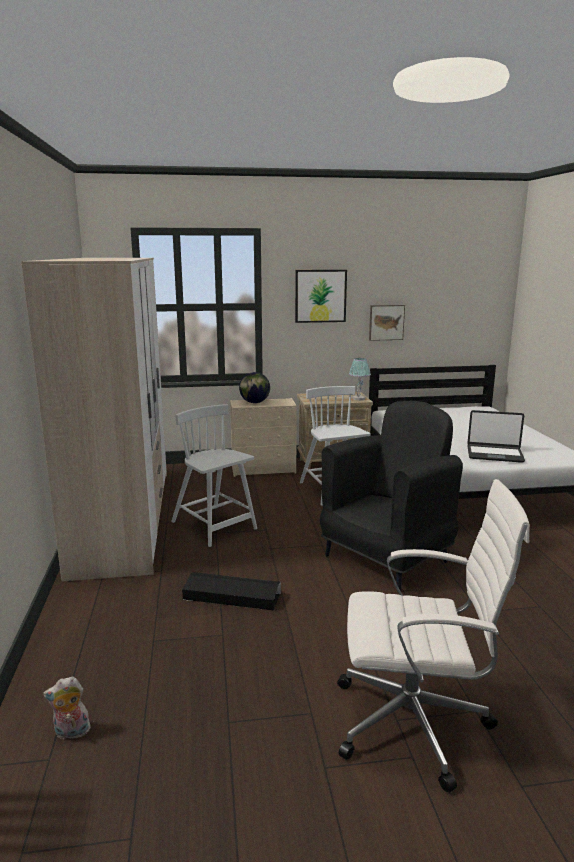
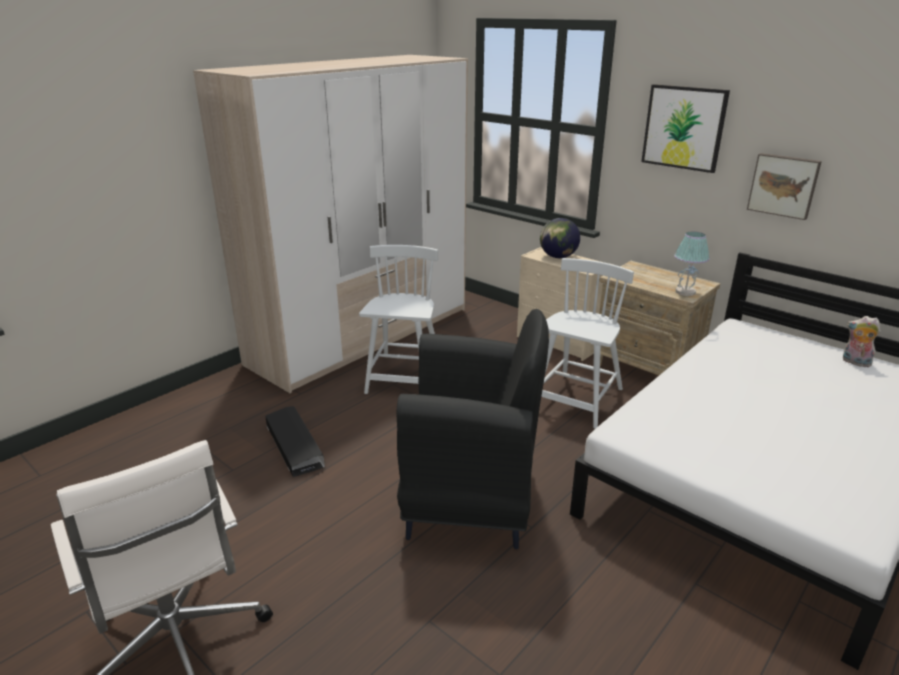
camera: 50 degrees right, 10 degrees up
plush toy [43,676,92,740] -> plush toy moved to [843,316,881,367]
laptop [467,410,525,463] -> none

